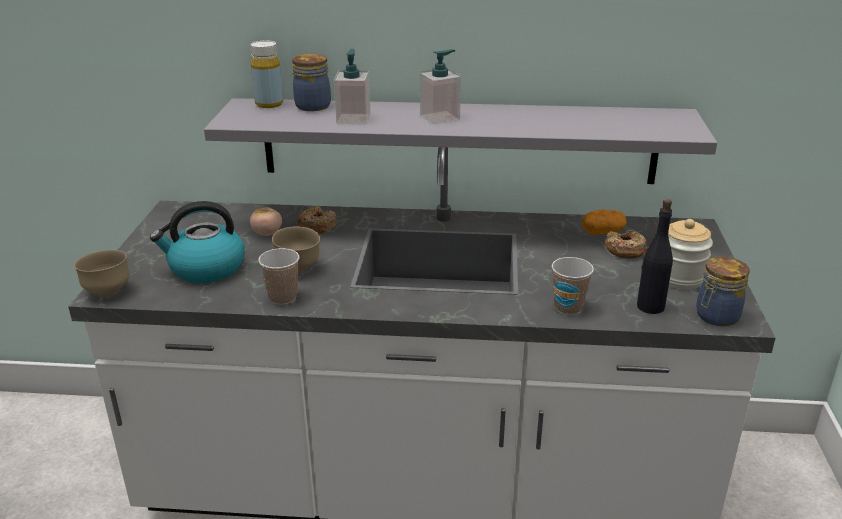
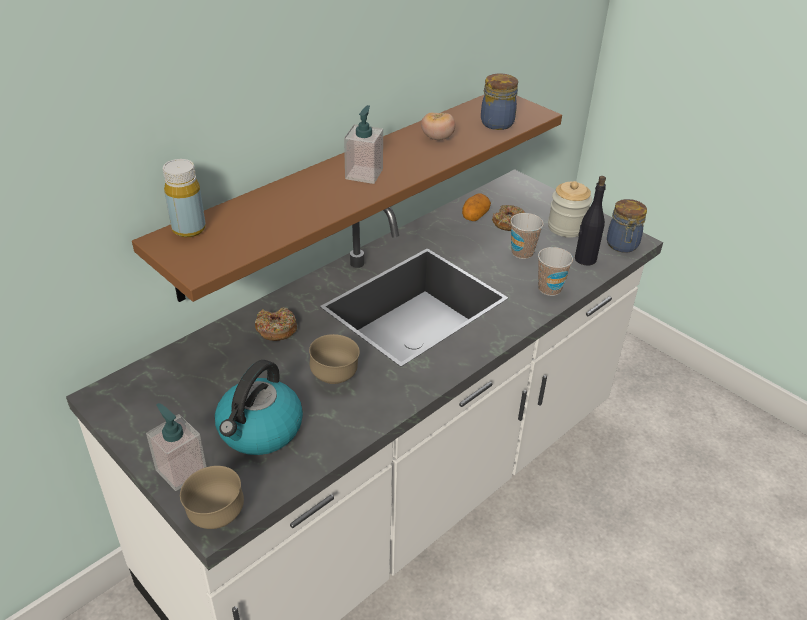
camera: 50 degrees left, 10 degrees up
grey shelf [204,98,717,184] -> brown shelf [132,95,562,302]
tomato [250,207,282,236] -> tomato moved to [421,113,455,140]
cup [258,248,299,305] -> cup moved to [511,213,544,259]
jar [292,53,331,111] -> jar moved to [481,73,518,130]
soap dispenser [334,49,371,125] -> soap dispenser moved to [146,403,206,491]

